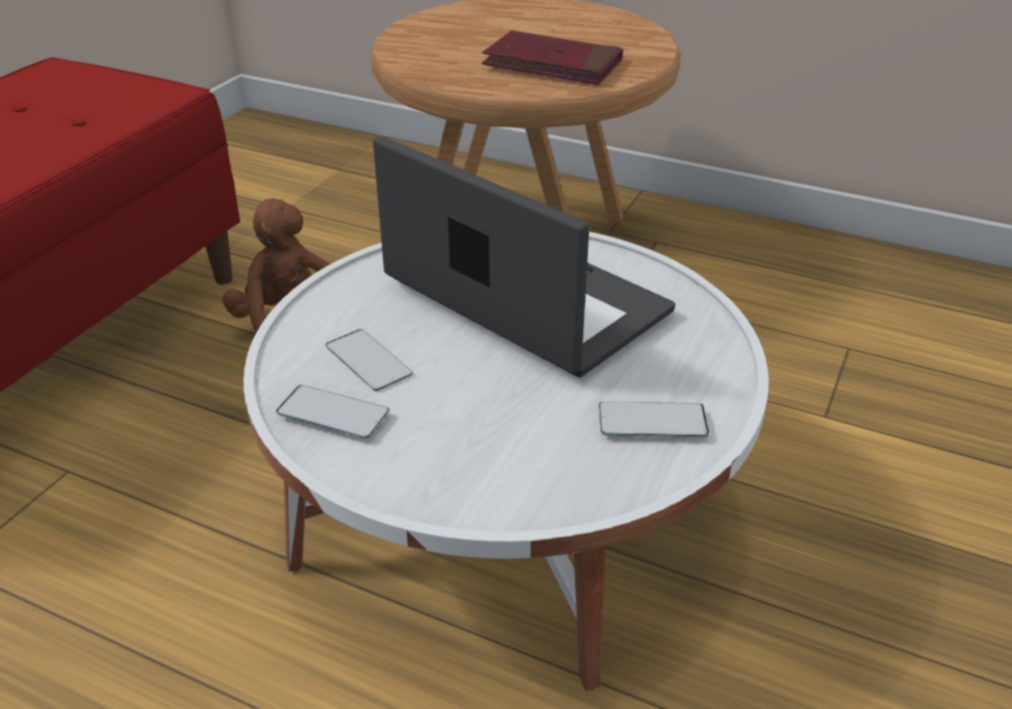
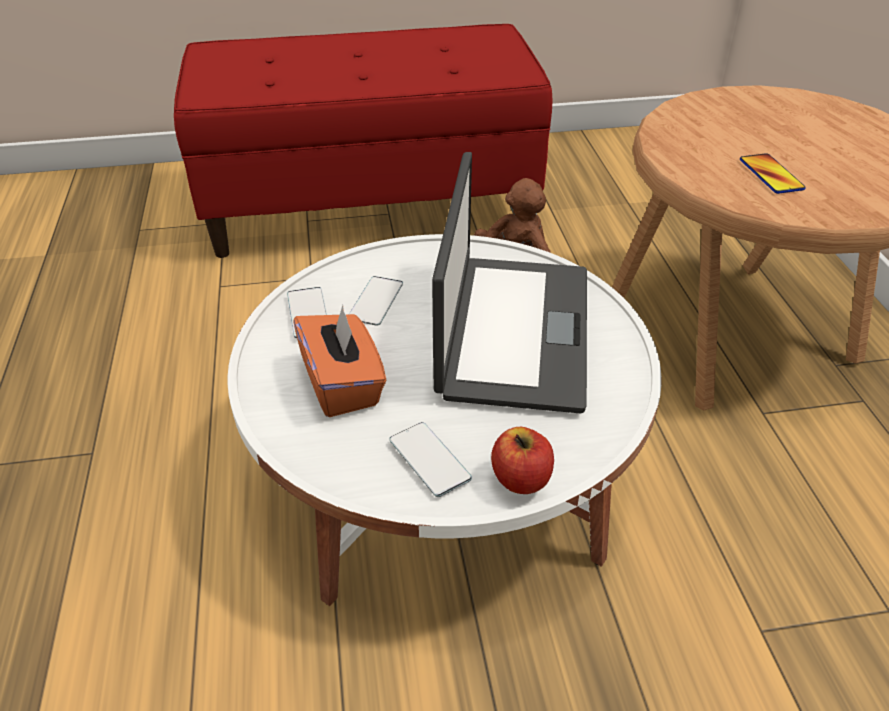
camera: 55 degrees right, 5 degrees up
red book [482,31,623,85] -> phone [740,153,806,194]
none -> orange tissue box [293,305,386,417]
none -> apple [491,427,554,494]

